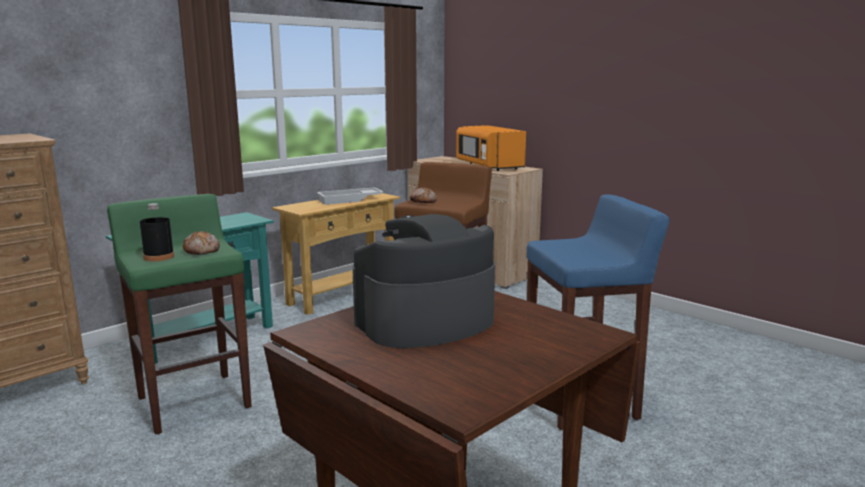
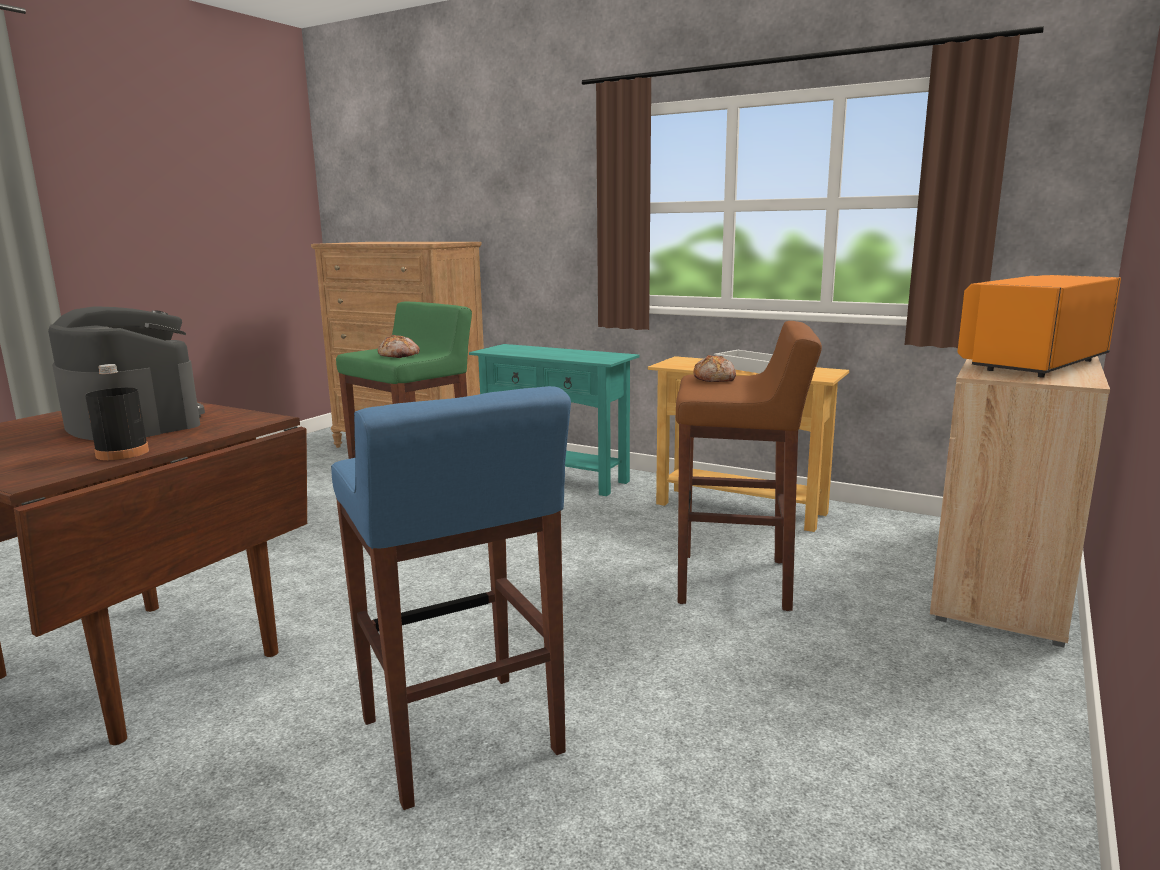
camera: 75 degrees right, 0 degrees up
black bottle [140,203,174,261] -> black bottle moved to [85,364,149,460]

